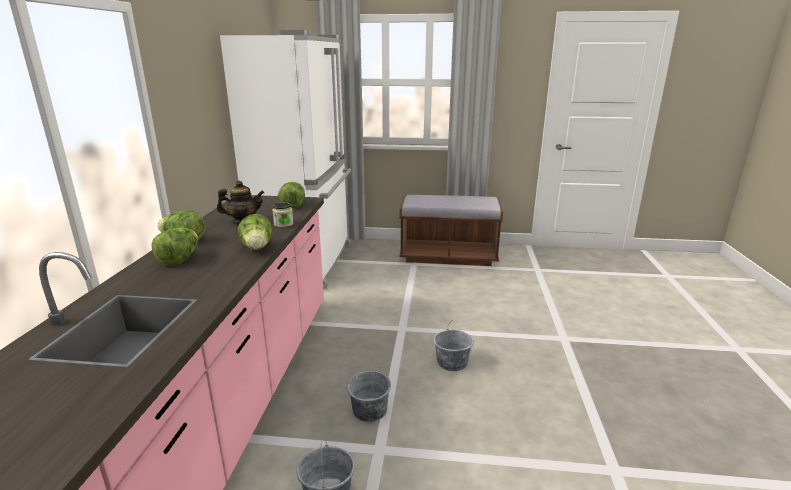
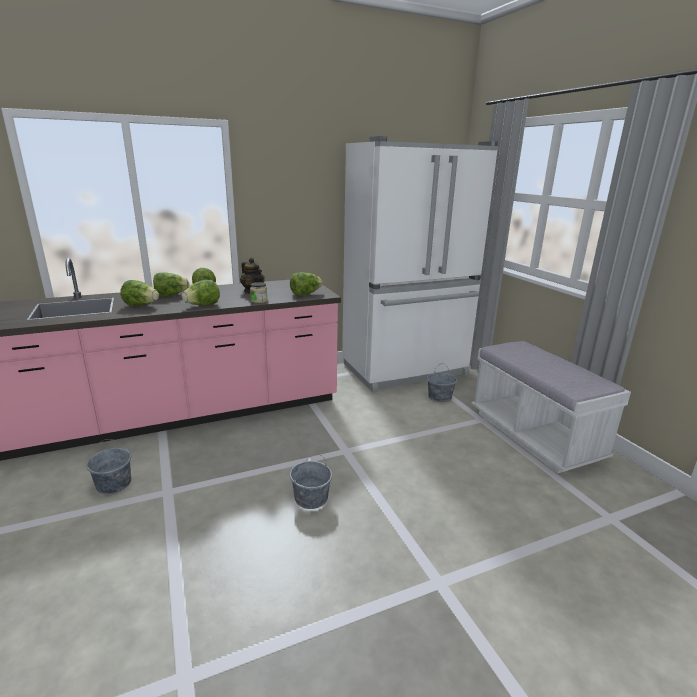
camera: 60 degrees right, 0 degrees up
grey bucket [347,363,391,422] -> grey bucket moved to [427,363,457,402]
brown bench [399,195,503,266] -> white bench [471,341,631,473]
none -> lettuce [120,280,159,306]

